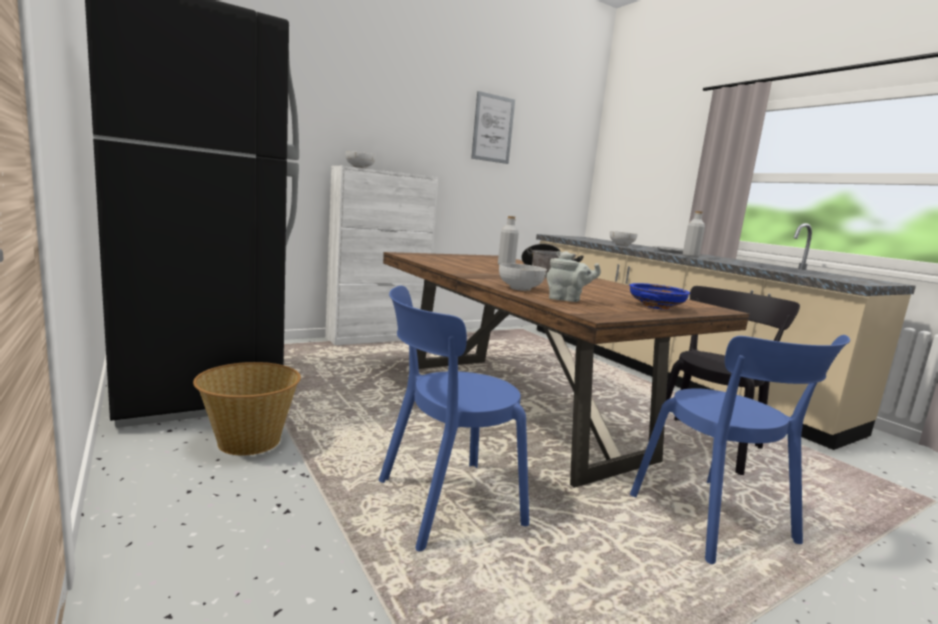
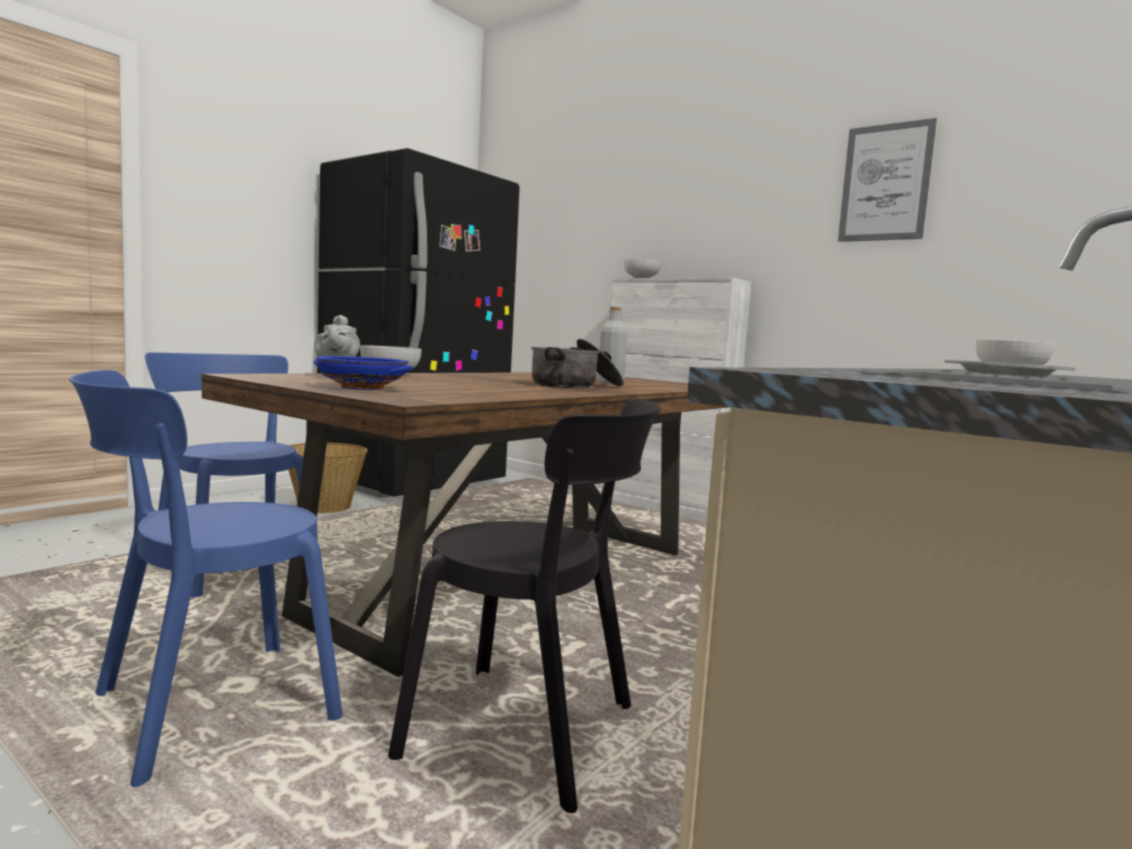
camera: 70 degrees right, 5 degrees down
grey bottle [683,211,705,258] -> none

